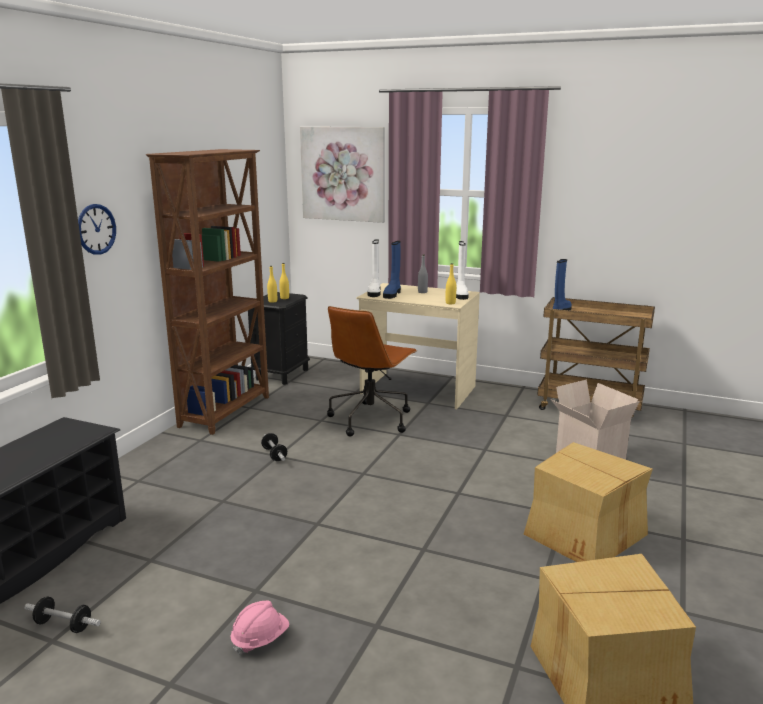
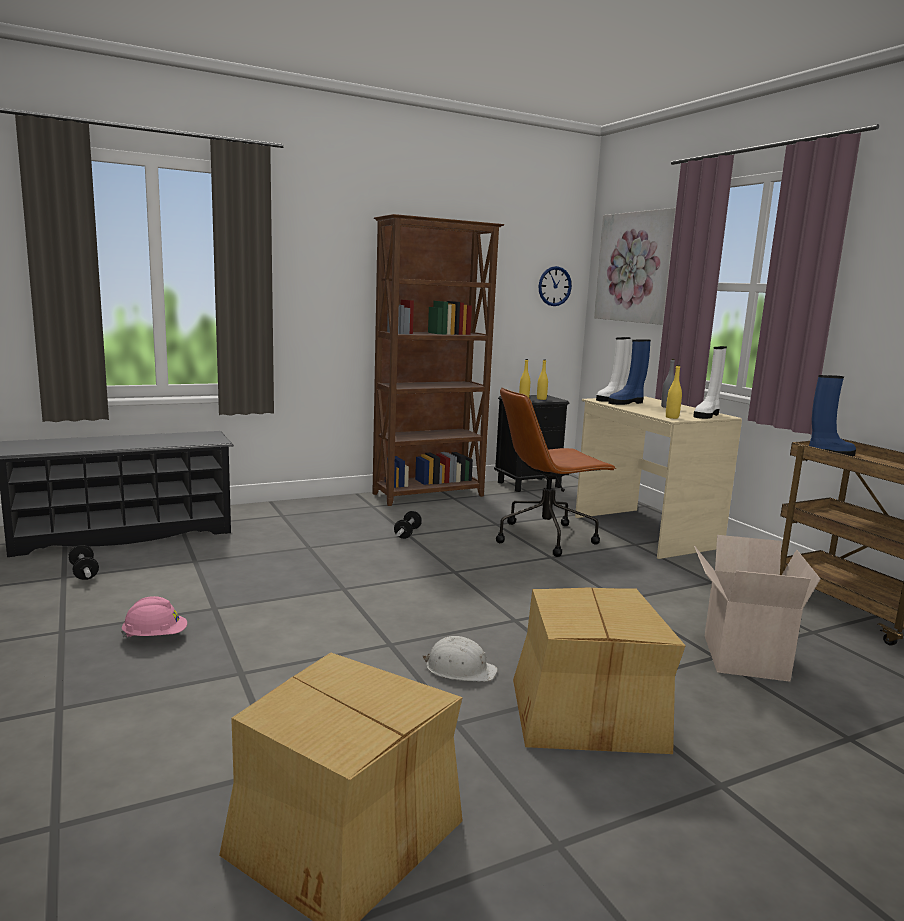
camera: 40 degrees right, 5 degrees down
wall clock [78,204,116,255] -> wall clock moved to [539,266,572,306]
none -> white hard hat [422,636,498,682]

